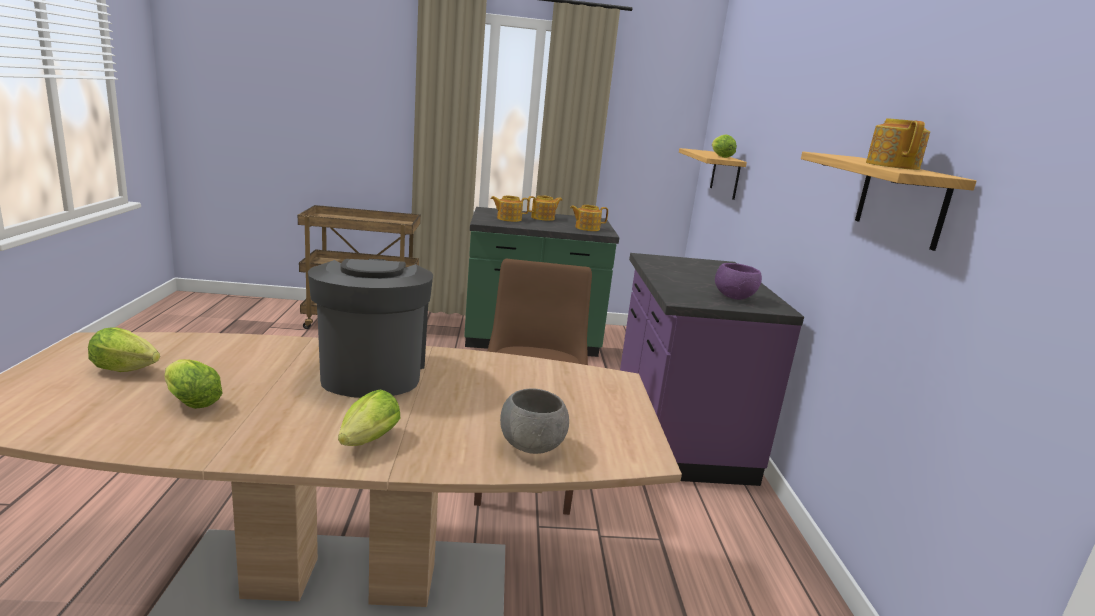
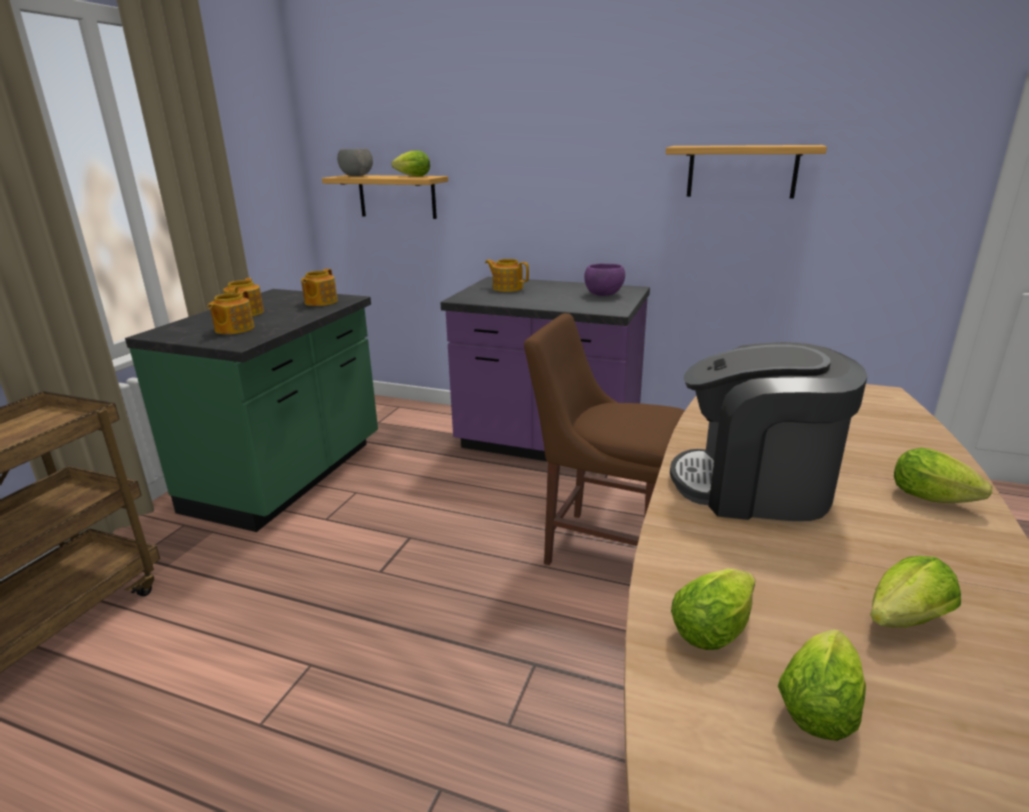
camera: 65 degrees left, 5 degrees up
grey bowl [500,388,569,454] -> grey bowl moved to [337,149,373,176]
teapot [866,118,930,170] -> teapot moved to [485,259,529,292]
none -> lettuce [671,568,756,650]

